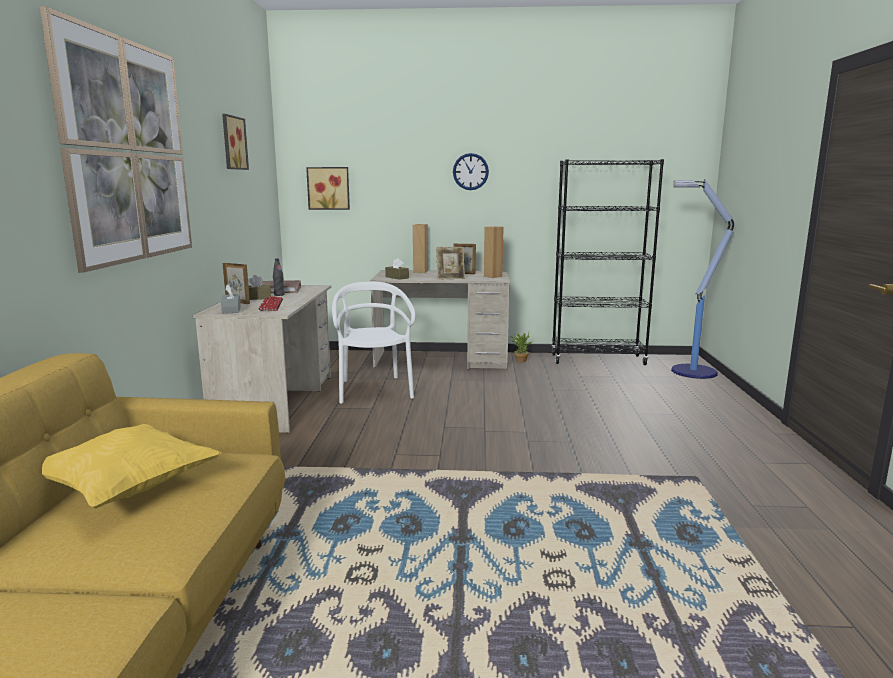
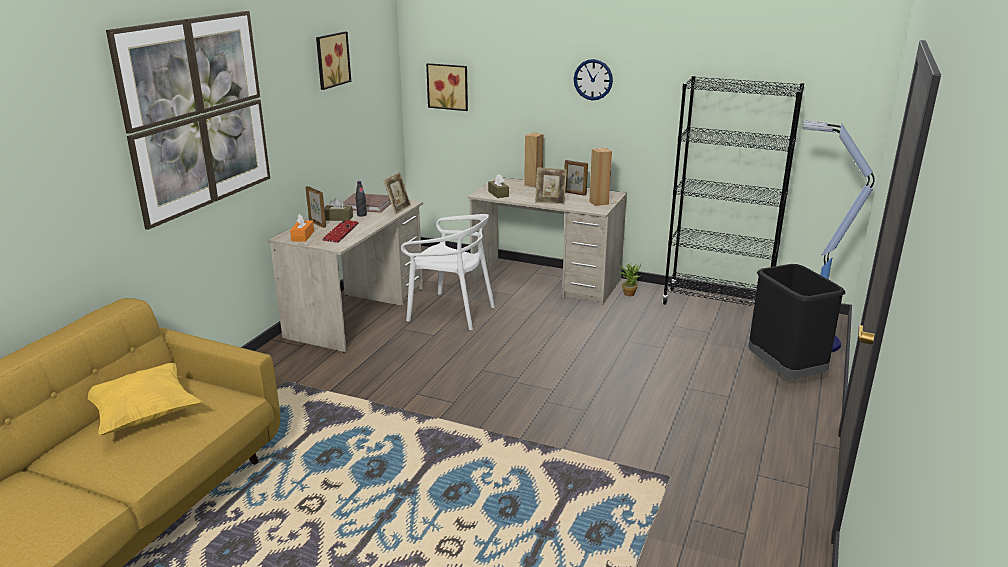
camera: 20 degrees right, 10 degrees up
grey tissue box [221,285,241,314] -> orange tissue box [290,214,314,242]
white chair [332,282,415,404] -> white chair turned 105 degrees clockwise [401,214,495,330]
none -> picture frame [384,172,411,215]
none -> black trash can [748,264,846,378]

